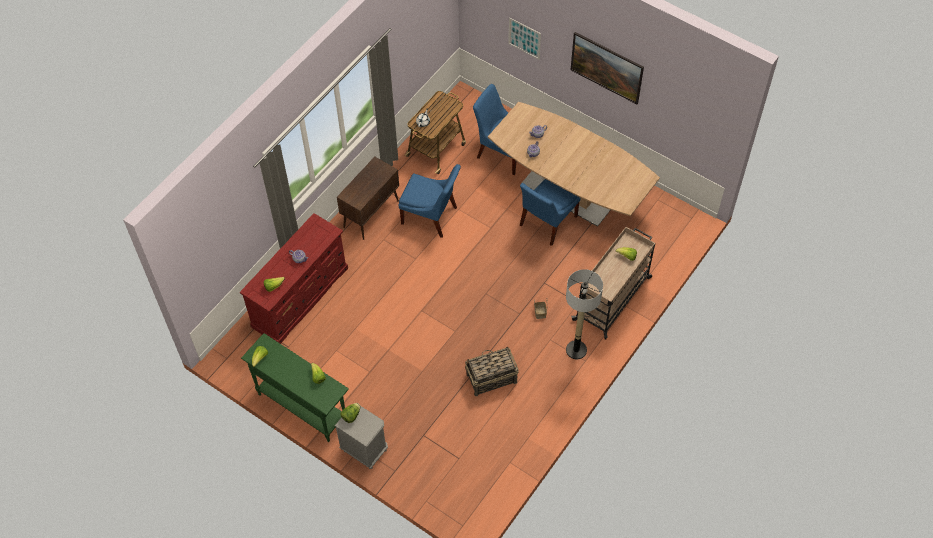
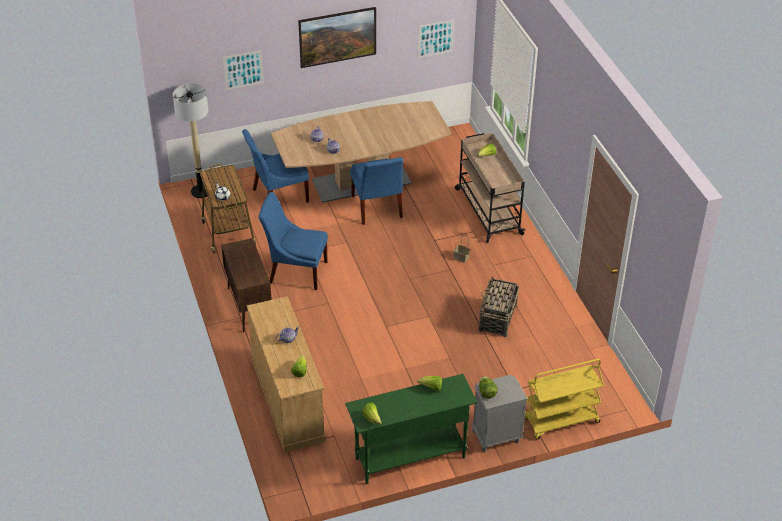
camera: 55 degrees left, 15 degrees down
red dresser [240,213,348,344] -> beige dresser [247,296,326,453]
blue chair [398,164,461,238] -> blue chair turned 135 degrees counterclockwise [258,192,328,290]
floor lamp [566,269,603,360] -> floor lamp moved to [173,84,208,198]
none -> picture [418,19,454,58]
none -> yellow cart [525,359,604,439]

